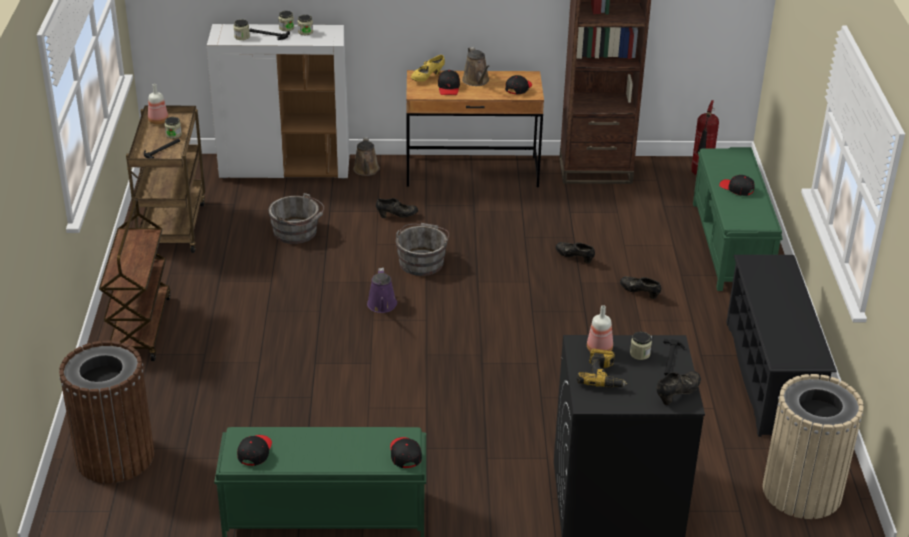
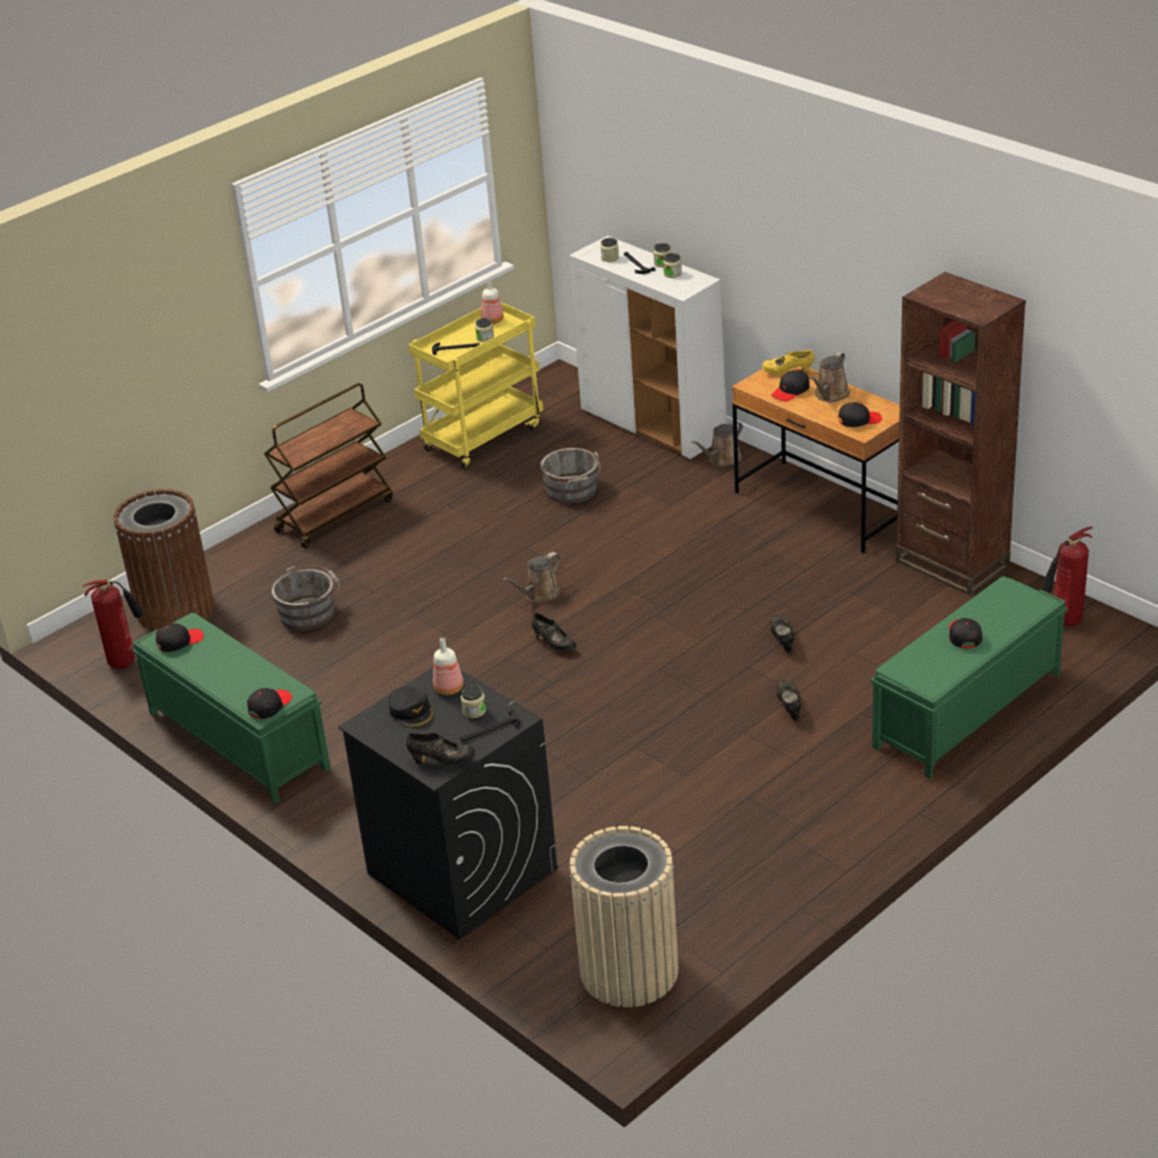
camera: 50 degrees right, 0 degrees up
brown cart [126,105,206,253] -> yellow cart [408,302,543,470]
purple watering can [367,268,397,313] -> brown watering can [502,552,561,603]
black shoe [376,198,418,218] -> black shoe moved to [532,613,576,651]
grey bucket [396,223,449,276] -> grey bucket moved to [271,565,340,631]
power drill [577,349,628,388] -> black cap [389,687,434,728]
black shoe rack [726,255,837,437] -> none
none -> fire extinguisher [82,580,144,669]

